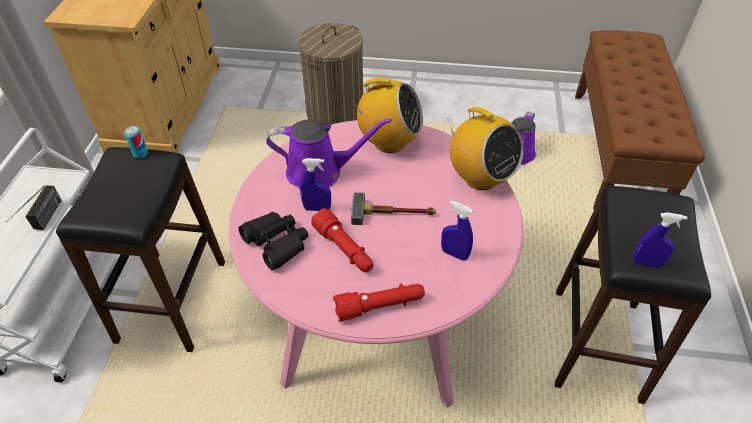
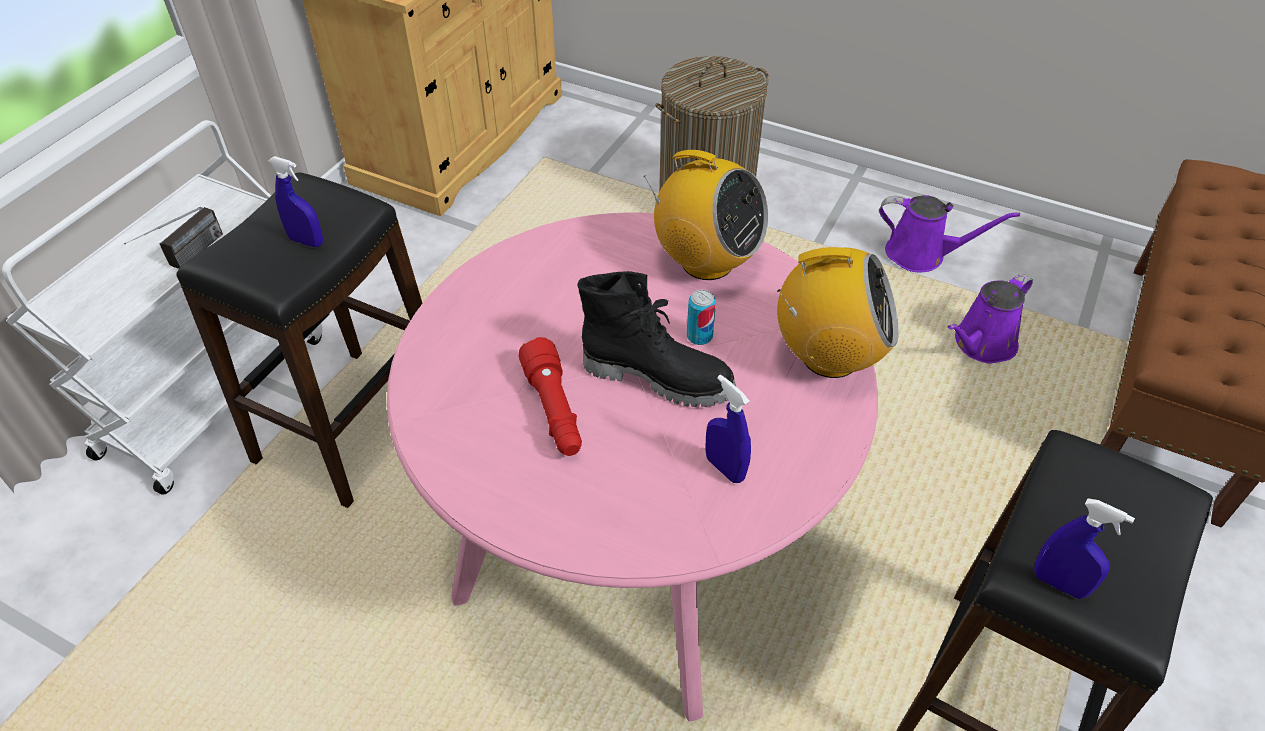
camera: 20 degrees right, 0 degrees up
can [124,126,148,158] -> can moved to [687,290,716,345]
black binoculars [238,212,308,270] -> none
purple watering can [266,118,392,188] -> purple watering can moved to [879,195,1020,272]
blue spray bottle [300,158,331,211] -> blue spray bottle moved to [268,156,323,247]
red flashlight [333,283,425,322] -> none
hammer [351,192,437,225] -> black boot [577,271,736,407]
radio [447,107,524,190] -> radio turned 60 degrees counterclockwise [777,247,899,378]

